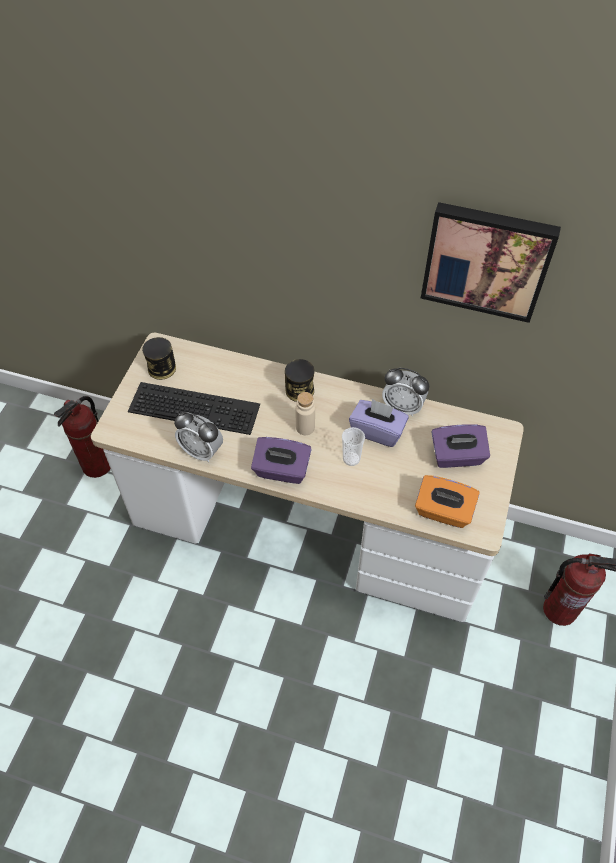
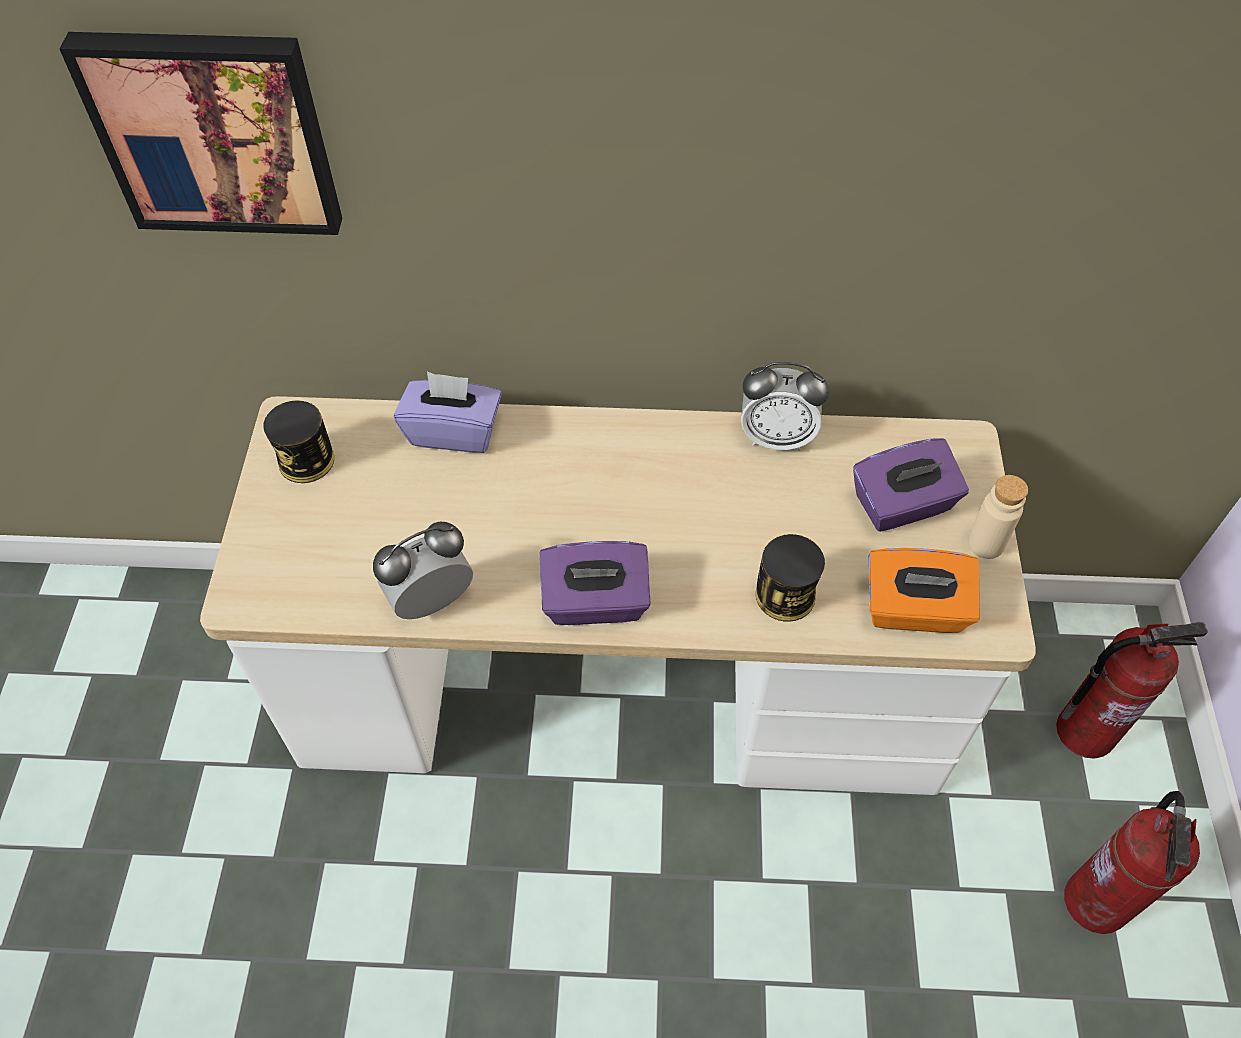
camera: 15 degrees left, 0 degrees up
fire extinguisher [54,396,111,478] -> fire extinguisher moved to [1064,791,1200,934]
keyboard [128,382,260,435] -> none
alarm clock [174,412,223,462] -> alarm clock turned 135 degrees clockwise [373,522,473,619]
can [285,359,315,402] -> can moved to [756,534,825,622]
beige bottle [295,392,315,435] -> beige bottle moved to [967,475,1028,559]
cup [342,427,365,466] -> none
purple tissue box [349,399,409,447] -> purple tissue box moved to [394,372,502,453]
picture [421,202,561,323] -> picture moved to [59,32,342,235]

